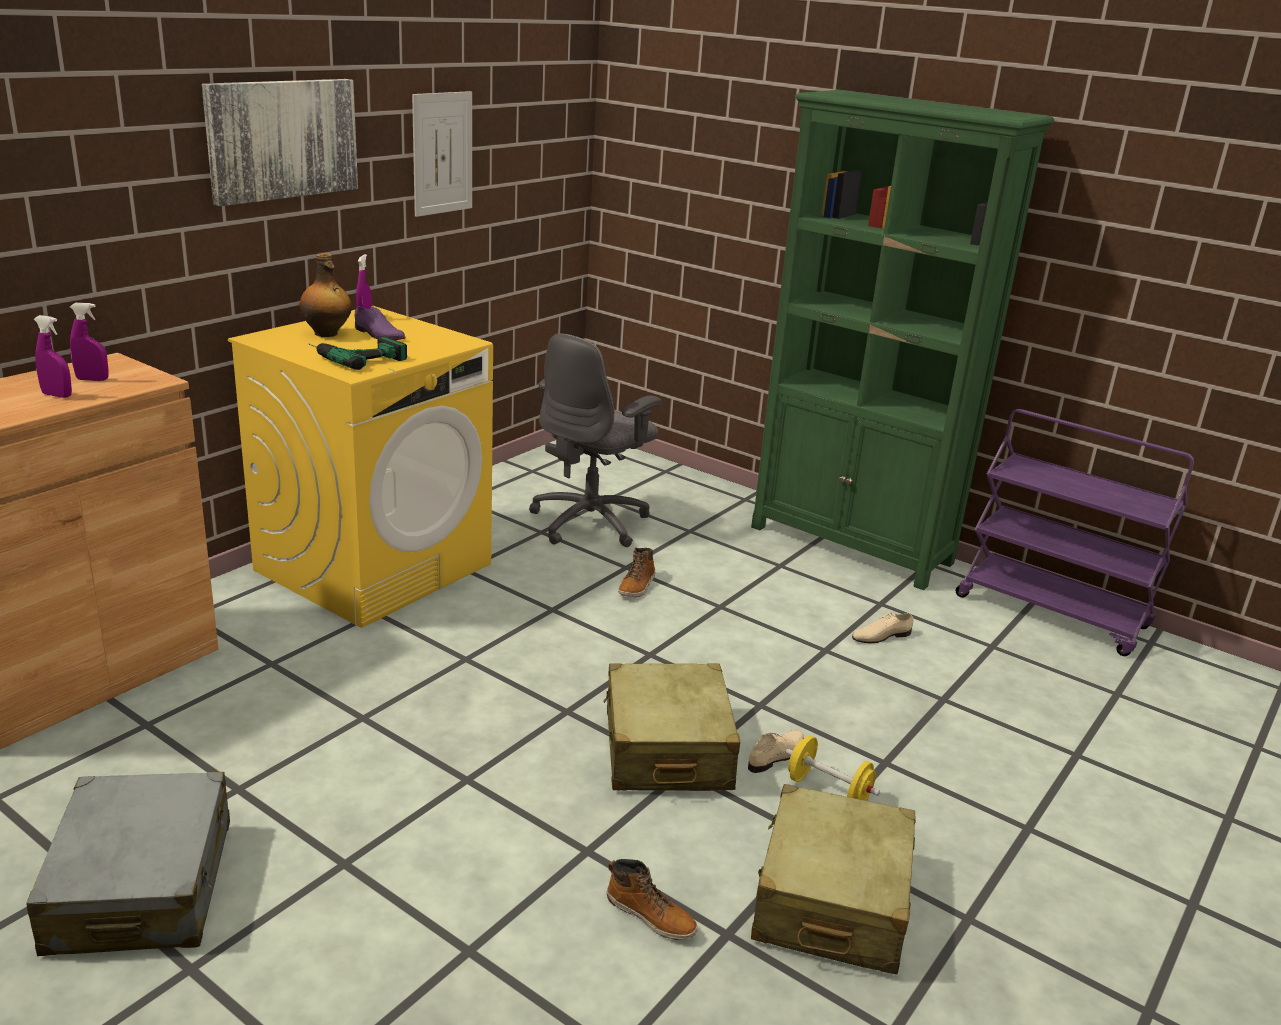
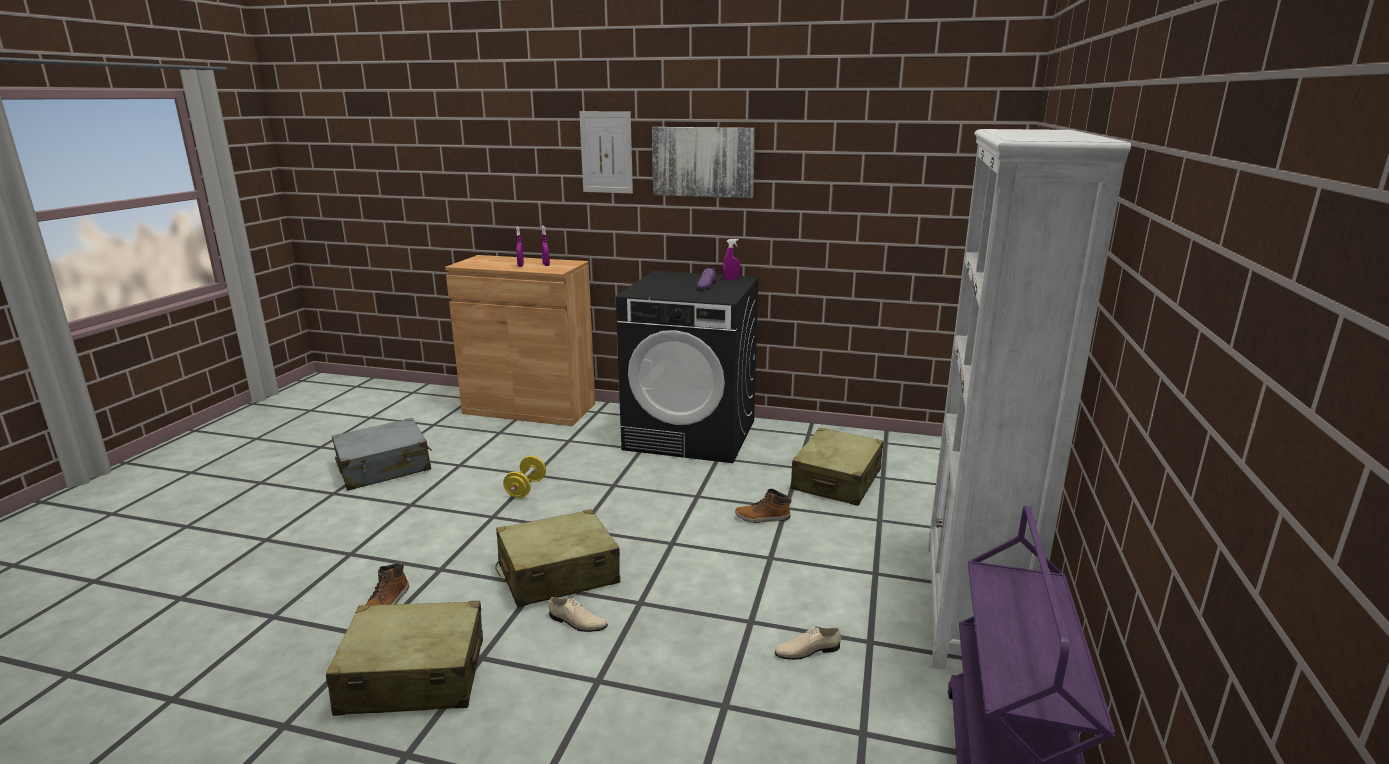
camera: 70 degrees right, 5 degrees down
yellow washing machine [228,306,493,628] -> black washing machine [616,271,759,463]
bottle [299,253,352,337] -> none
power drill [309,337,407,370] -> none
picture [412,91,472,217] -> picture moved to [579,111,633,193]
grey office chair [529,333,662,547] -> beige suitcase [791,428,883,506]
green bookcase [751,90,1054,590] -> white bookcase [928,129,1131,669]
yellow dumbbell [785,735,880,801] -> yellow dumbbell moved to [503,456,546,498]
beige shoe [852,612,914,643] -> beige shoe turned 60 degrees counterclockwise [775,626,841,660]

